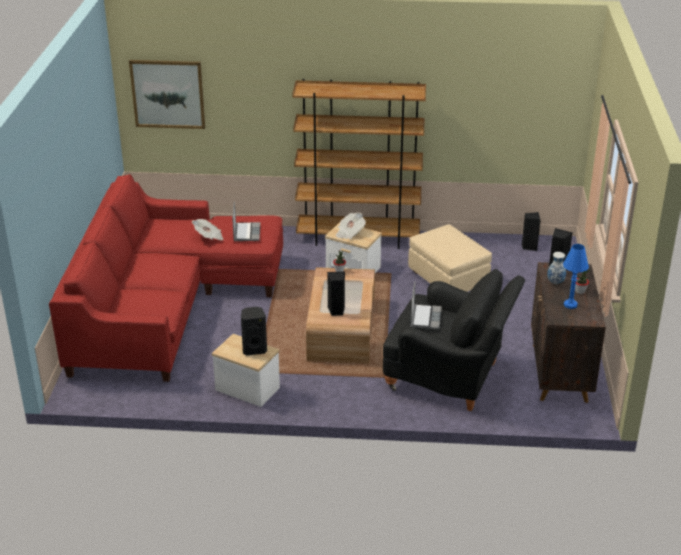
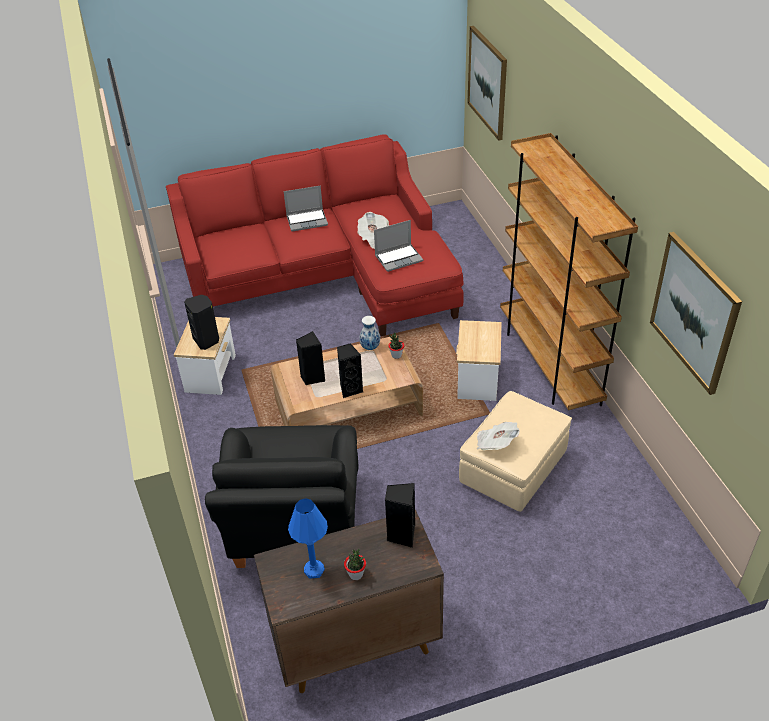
camera: 70 degrees right, 10 degrees up
newspaper [336,212,366,239] -> newspaper moved to [477,422,520,450]
laptop [410,281,442,329] -> laptop moved to [284,185,328,231]
black speaker [522,212,541,251] -> black speaker moved to [337,343,363,398]
vase [547,252,566,284] -> vase moved to [359,316,380,350]
none -> picture [650,232,742,395]

